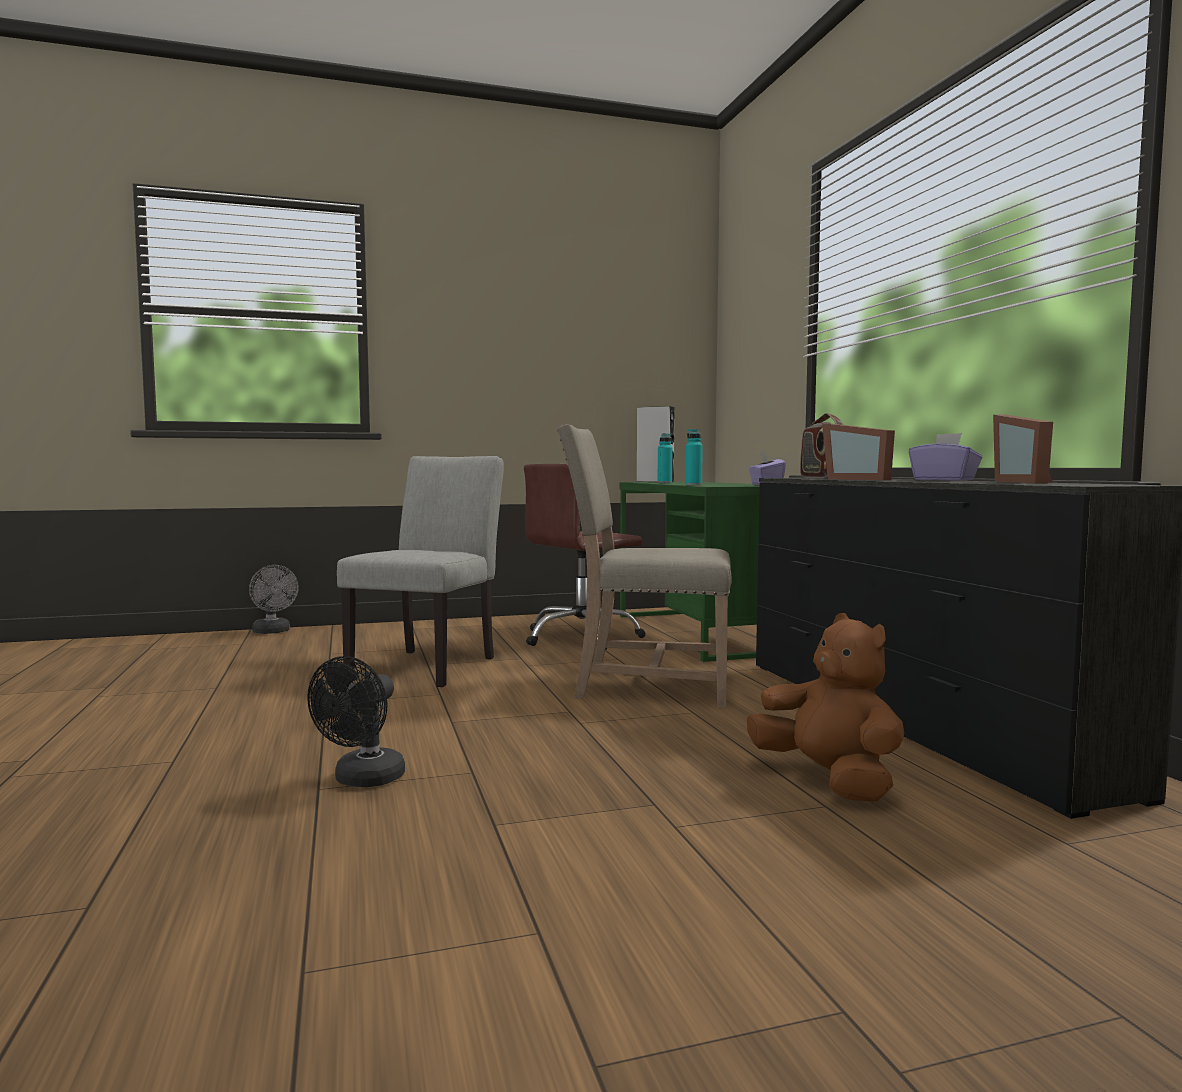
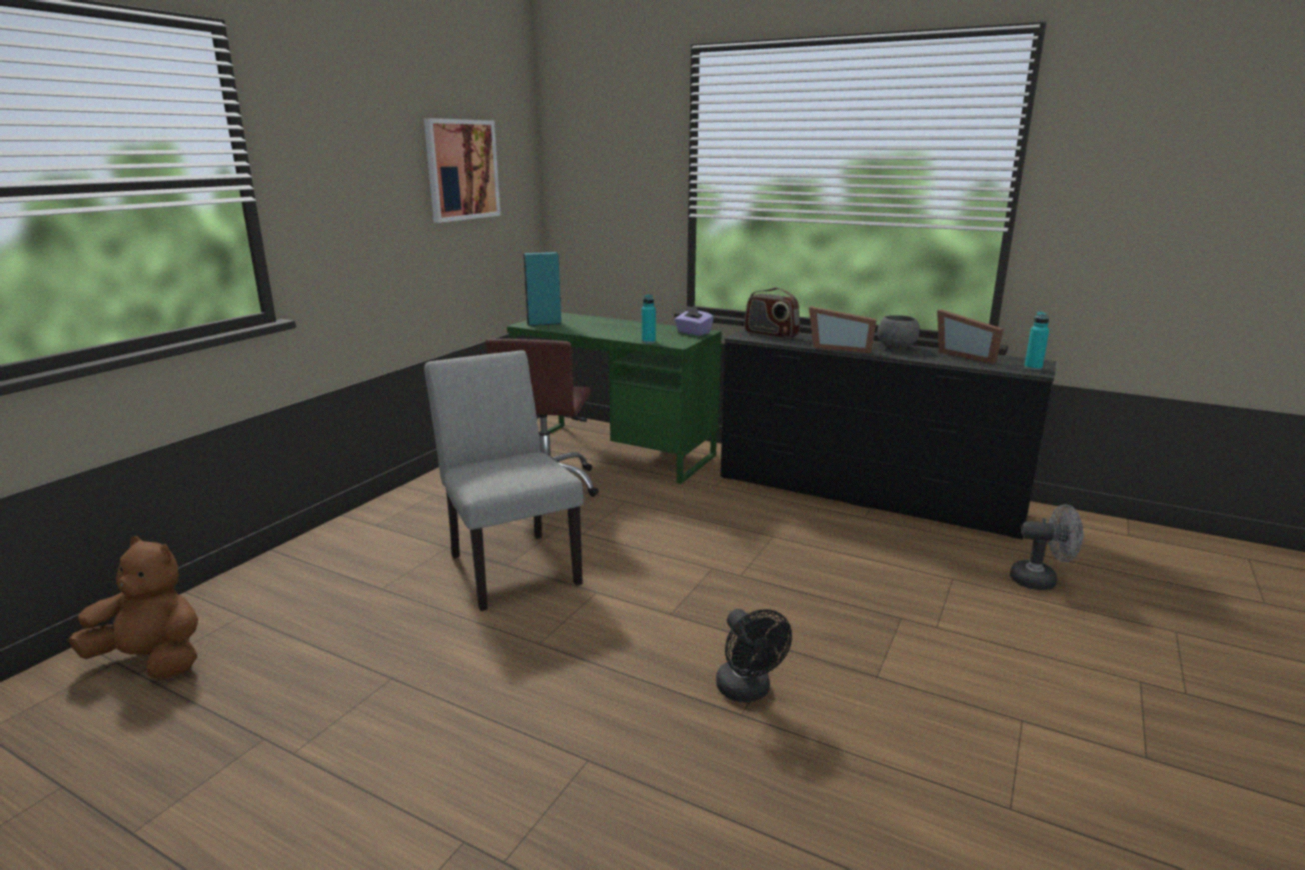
camera: 45 degrees left, 15 degrees up
grey fan [249,565,299,634] -> grey fan moved to [1010,504,1083,590]
beige chair [557,424,732,708] -> none
grey speaker [637,406,675,482] -> turquoise speaker [523,252,562,326]
turquoise bottle [657,433,672,483] -> turquoise bottle moved to [1024,312,1049,370]
brown plush toy [747,613,904,802] -> brown plush toy moved to [68,536,198,679]
purple tissue box [909,433,982,481] -> grey bowl [877,315,920,349]
none -> picture [424,118,501,223]

